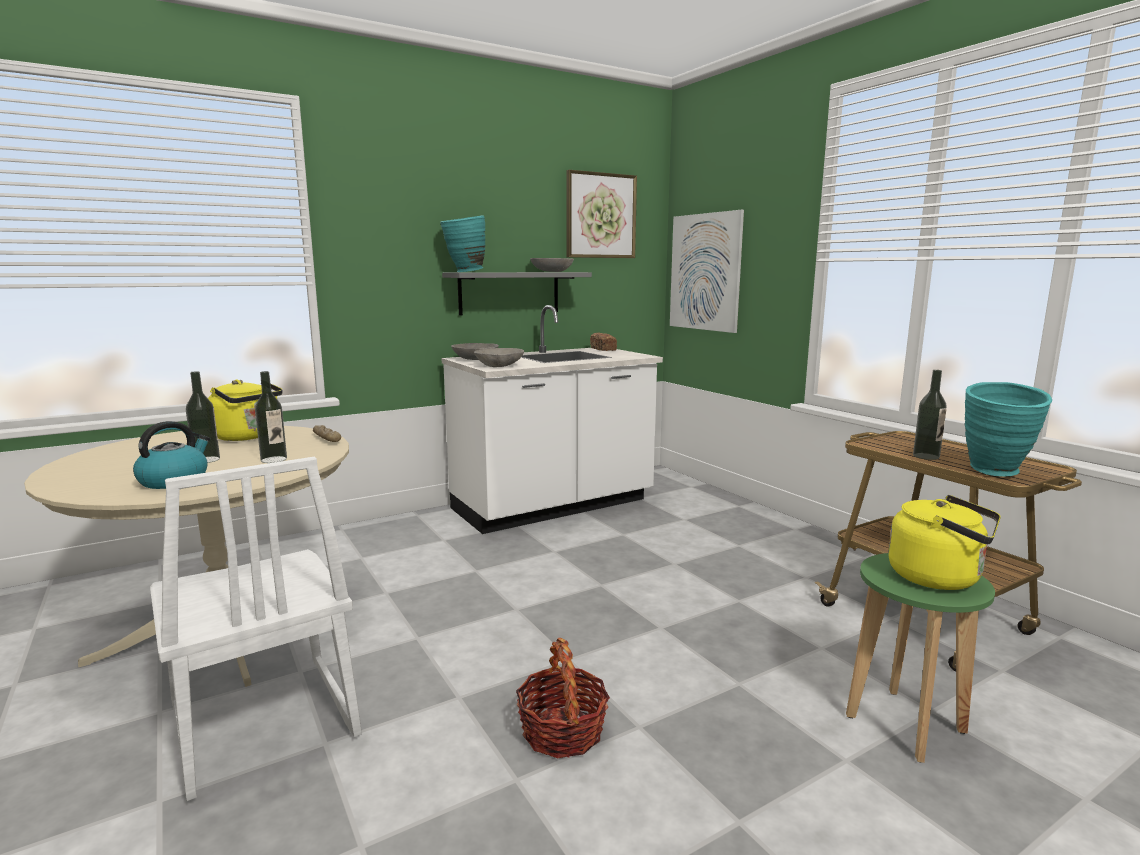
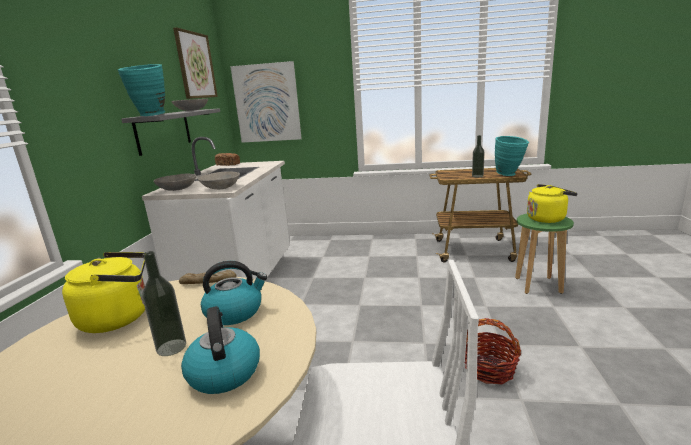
camera: 50 degrees left, 5 degrees up
bottle [255,371,287,463] -> kettle [201,261,267,325]

